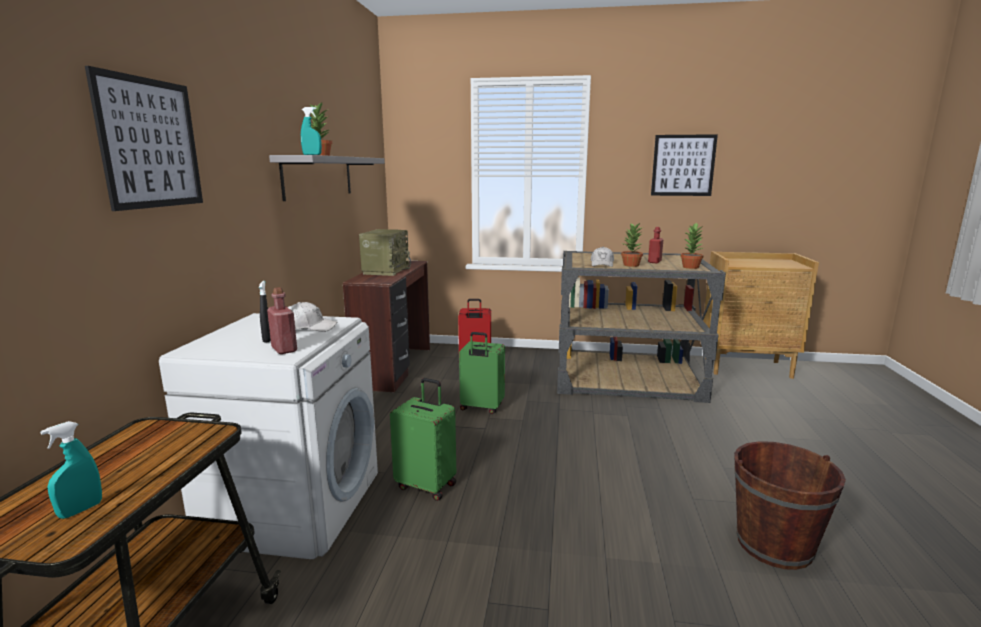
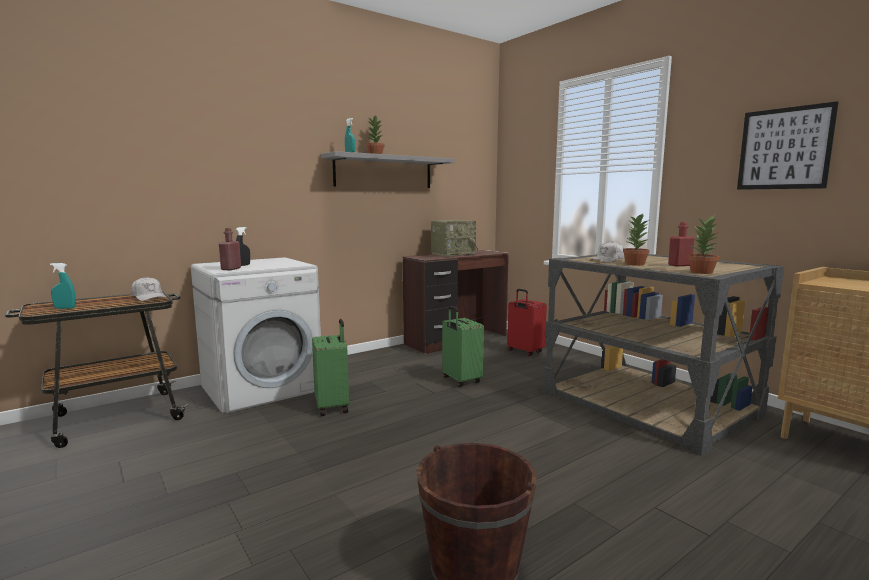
camera: 45 degrees right, 5 degrees down
picture [85,66,203,211] -> none
white cap [288,302,337,332] -> white cap moved to [131,277,167,301]

